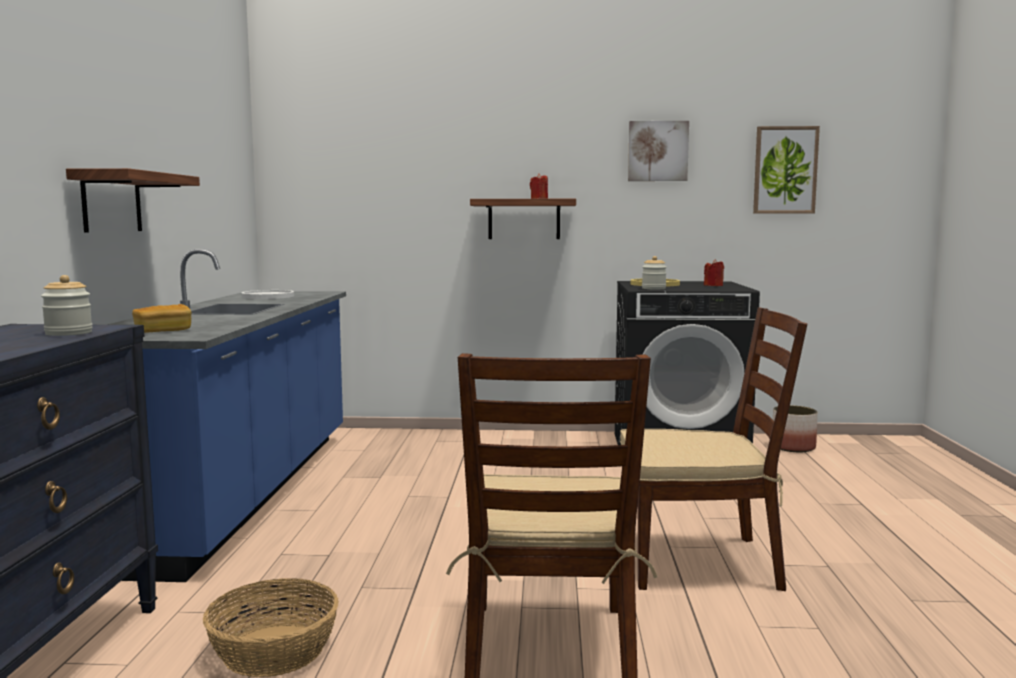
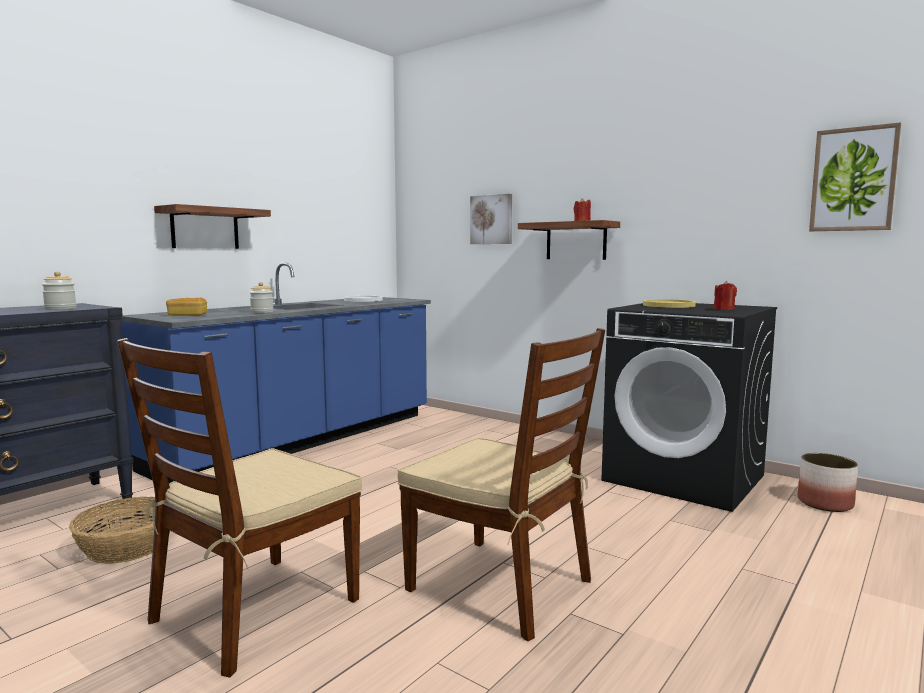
camera: 35 degrees right, 0 degrees up
picture [628,121,689,181] -> picture moved to [470,194,512,244]
jar [642,256,667,289] -> jar moved to [250,282,274,313]

